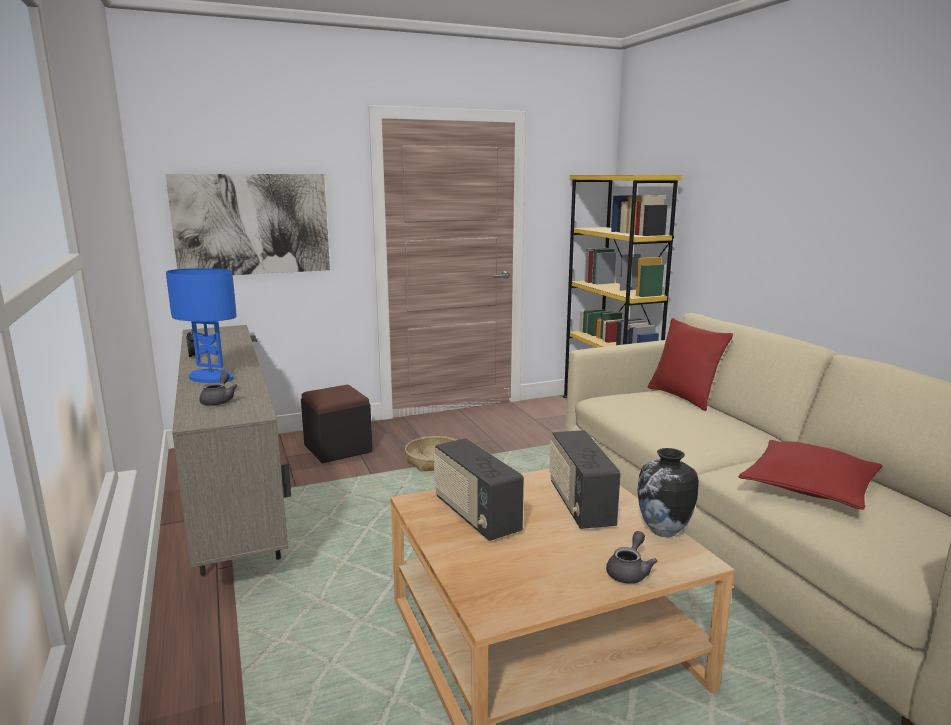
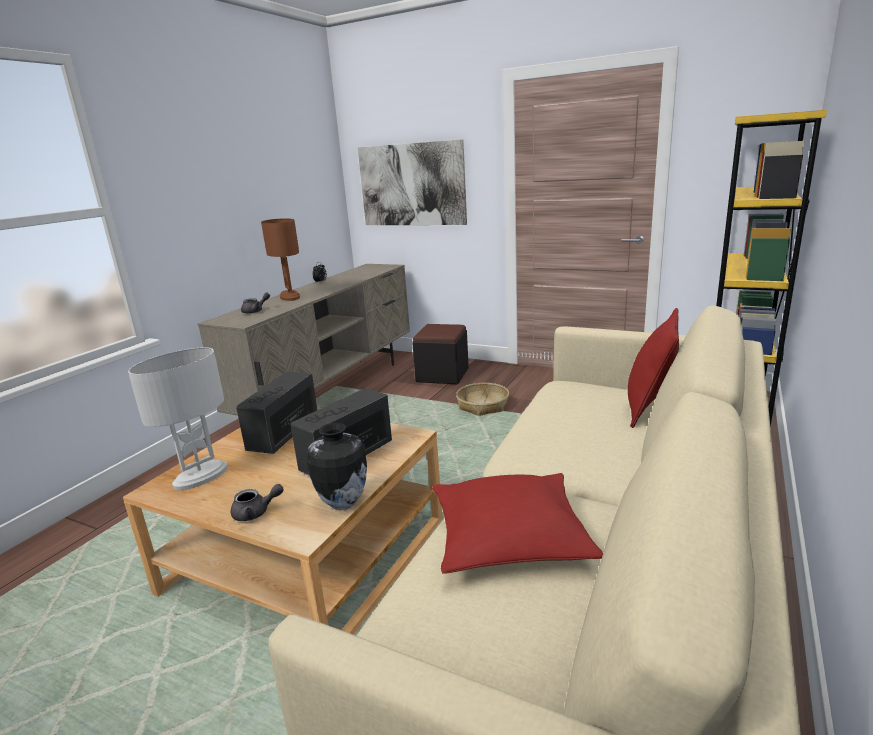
camera: 50 degrees right, 5 degrees up
blue table lamp [166,268,237,383] -> brown table lamp [261,218,300,301]
none -> white table lamp [128,347,228,490]

